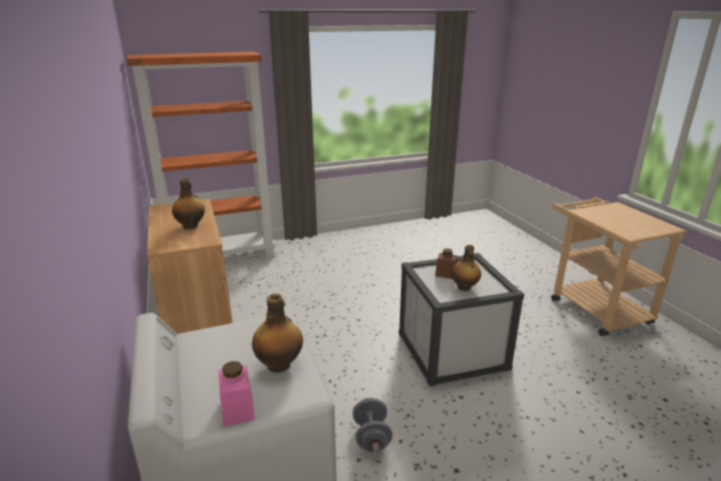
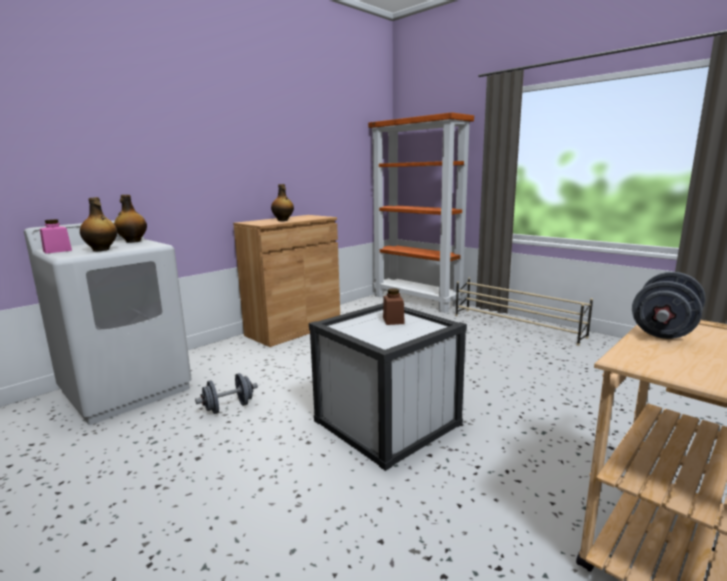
camera: 65 degrees right, 10 degrees down
bottle [451,245,481,291] -> bottle moved to [114,195,147,243]
none -> beige shoe rack [455,278,593,346]
none -> grey dumbbell [632,272,706,339]

